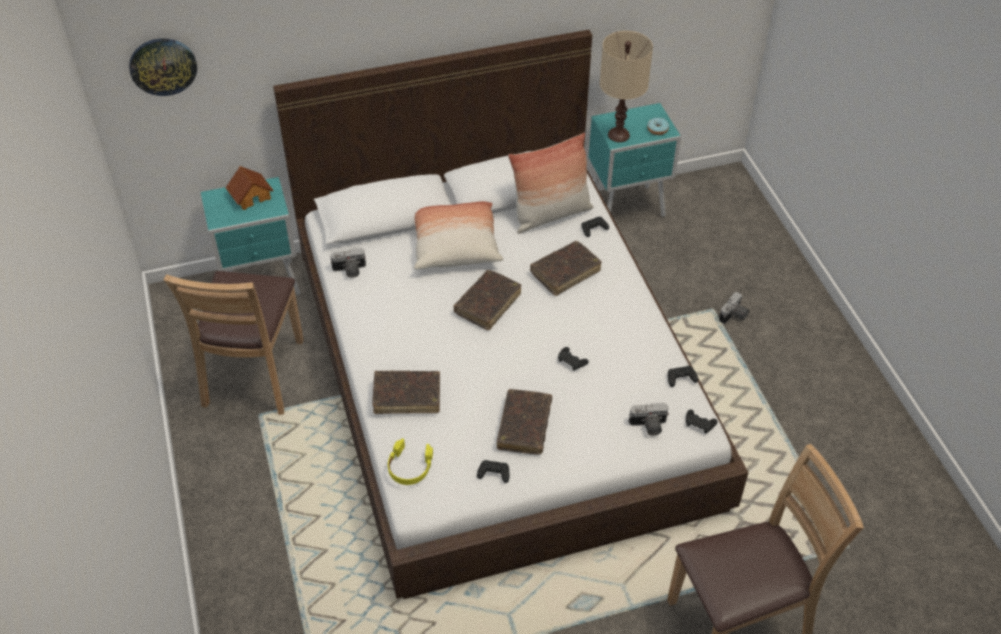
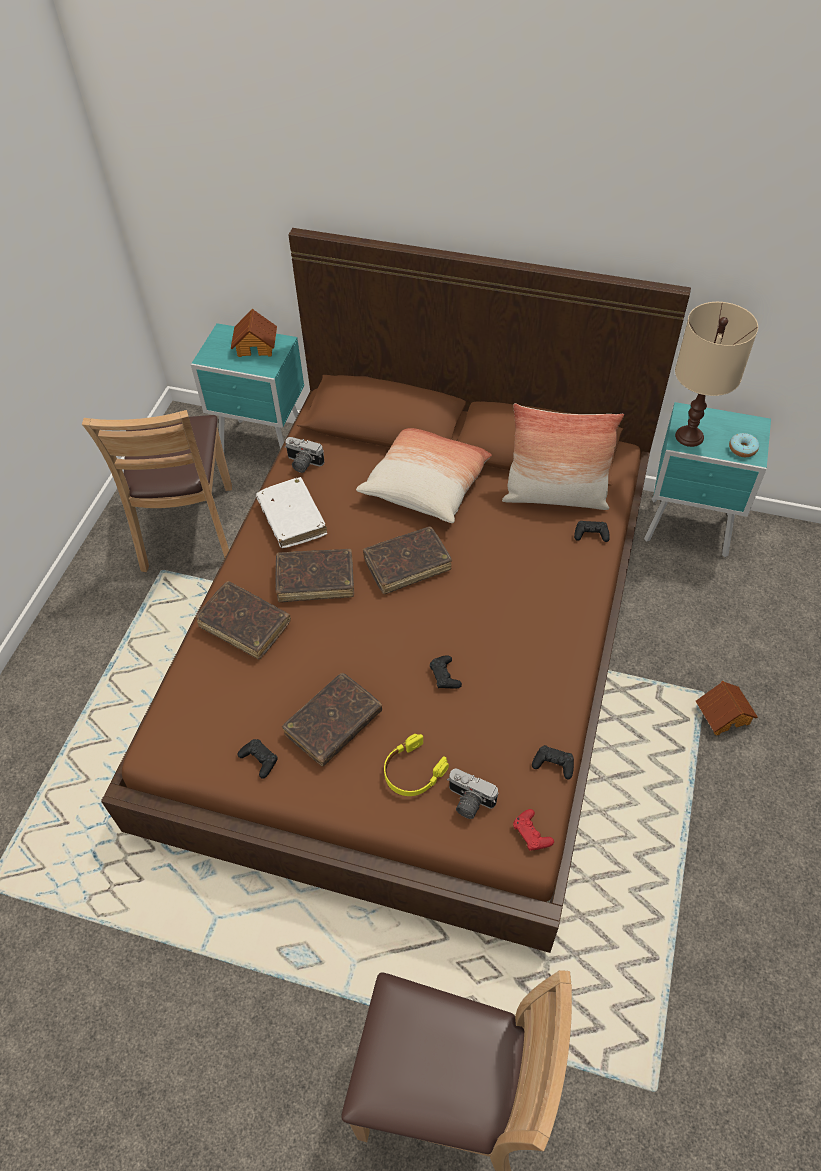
camera: 35 degrees right, 5 degrees up
wall clock [129,38,197,96] -> none
brown chair [164,271,304,415] -> brown chair turned 45 degrees counterclockwise [82,410,232,572]
white bed [273,30,748,599] -> brown bed [101,228,691,953]
yellow headphones [388,438,433,485] -> yellow headphones moved to [384,734,449,796]
brown book [530,241,602,296] -> brown book moved to [275,549,354,603]
black game controller [686,409,717,434] -> red game controller [513,809,554,850]
camera [719,292,749,324] -> toy house [696,681,758,736]
none -> white book [256,477,327,548]

